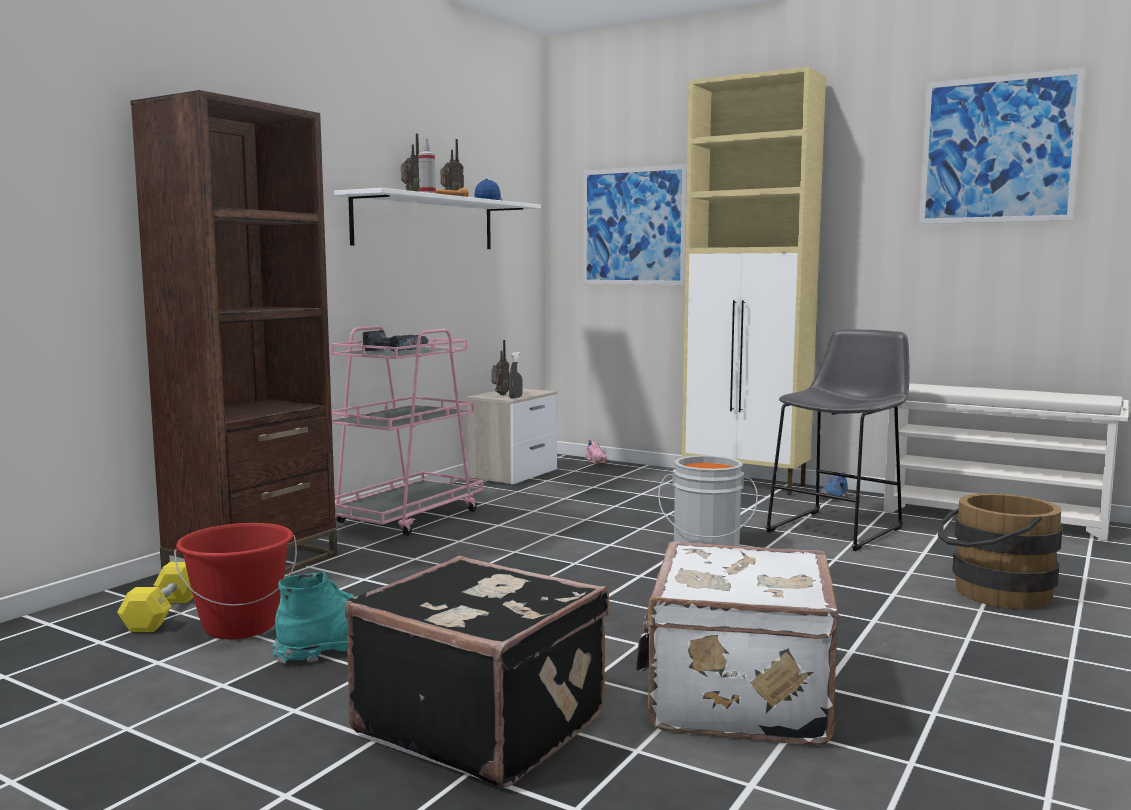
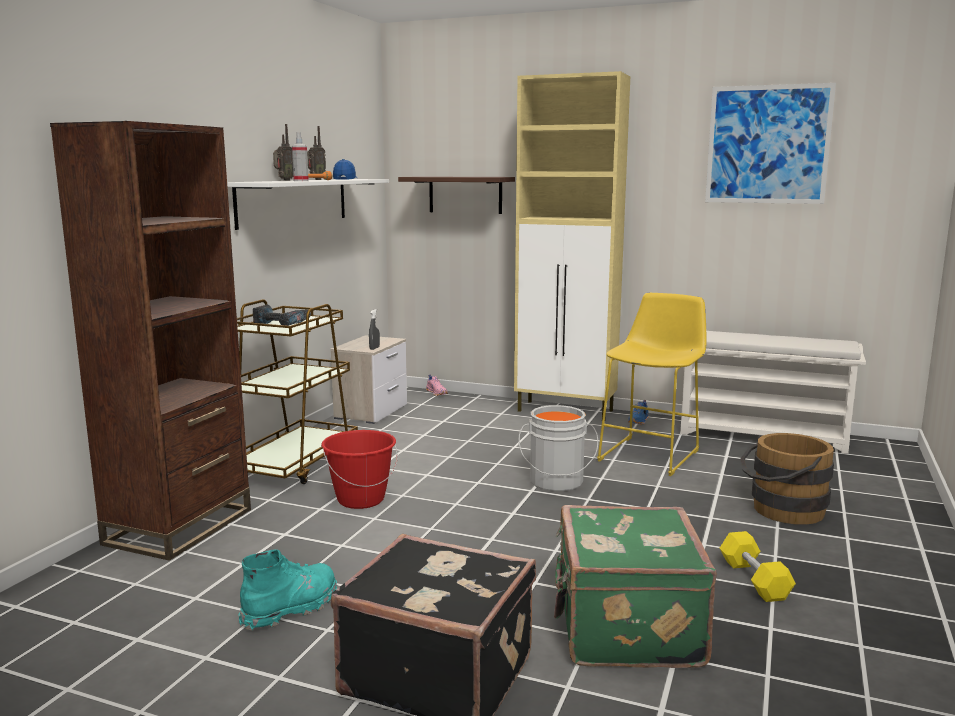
camera: 10 degrees left, 5 degrees up
yellow dumbbell [117,562,193,632] -> yellow dumbbell moved to [720,531,796,602]
red bucket [174,523,297,639] -> red bucket moved to [321,430,397,509]
pink cart [331,326,483,536] -> brown cart [237,299,358,484]
radio [491,340,509,395] -> none
picture [583,164,687,285] -> shelf [398,176,515,214]
white suitcase [636,542,839,745] -> green suitcase [554,505,717,668]
grey stool [766,329,909,551] -> yellow stool [597,293,706,476]

